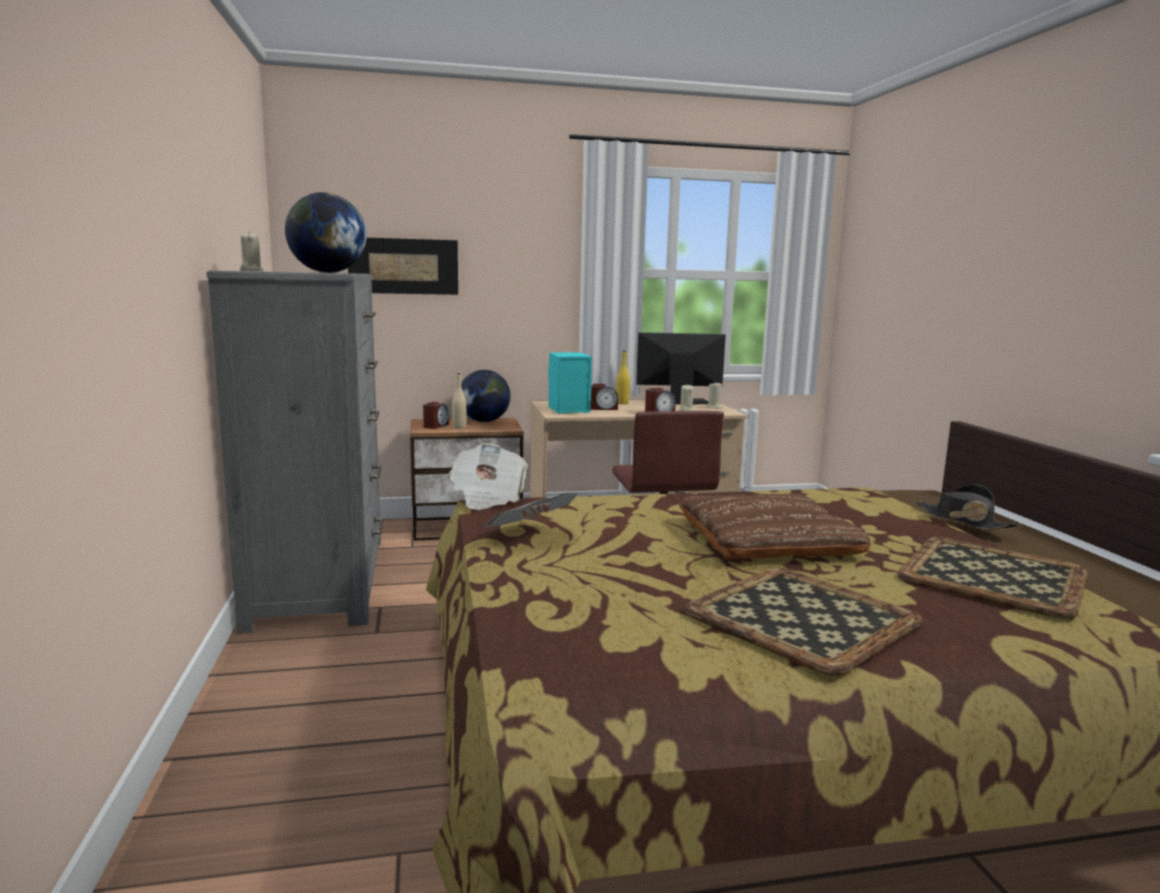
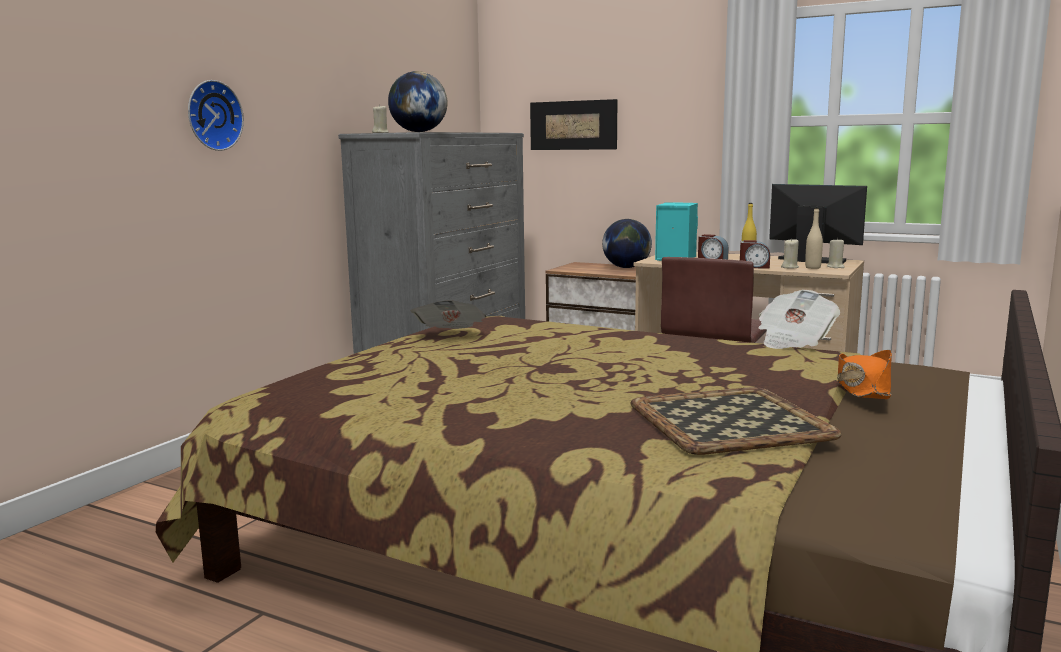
camera: 40 degrees right, 0 degrees up
alarm clock [423,402,449,429] -> none
newspaper [448,443,528,510] -> newspaper moved to [759,290,840,349]
beige bottle [452,373,467,429] -> beige bottle moved to [805,208,823,269]
brown pillow [679,494,871,559] -> none
tray [684,568,923,676] -> none
black hat [916,484,1021,530] -> orange hat [837,350,892,399]
none -> wall clock [188,80,244,151]

